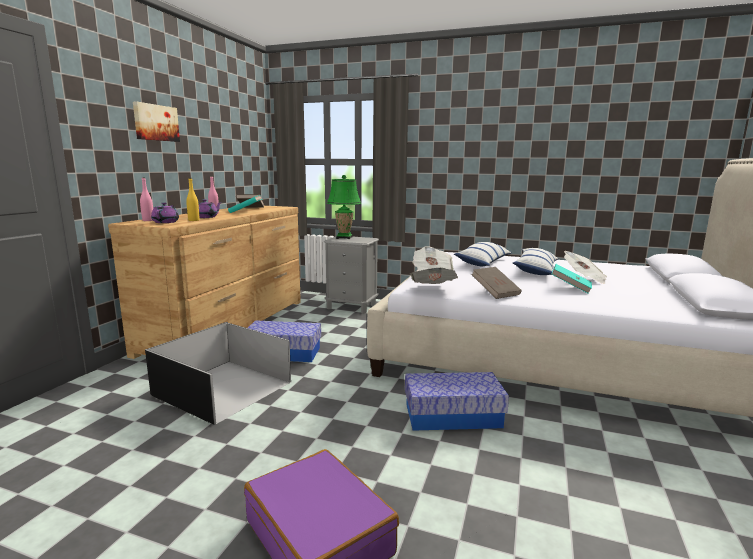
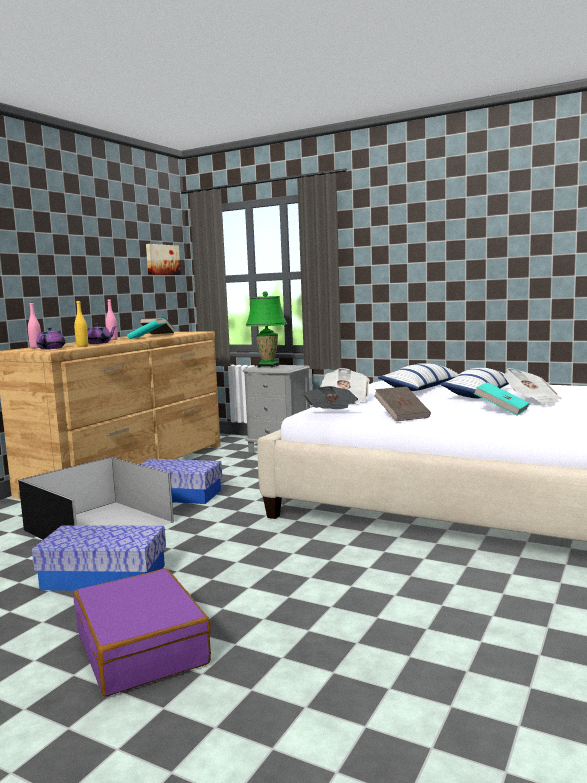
camera: 10 degrees right, 5 degrees down
picture [133,101,180,142] -> picture moved to [146,244,181,275]
storage box [405,372,509,431] -> storage box moved to [32,525,166,591]

